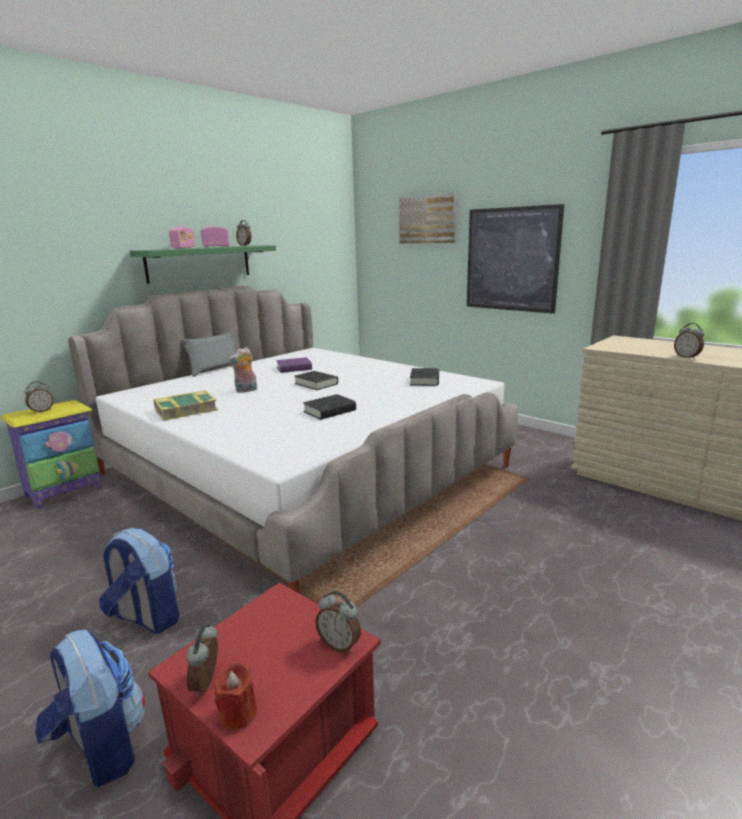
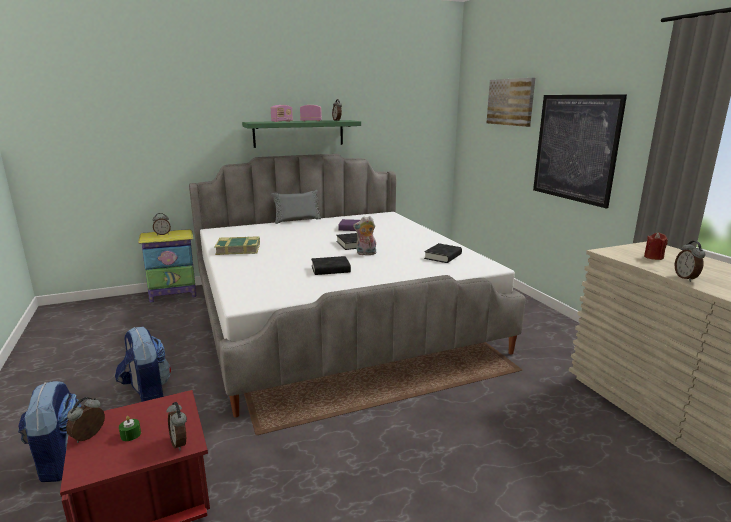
camera: 25 degrees right, 0 degrees up
red candle [214,663,257,730] -> red candle moved to [644,232,668,260]
plush toy [228,347,257,393] -> plush toy moved to [353,216,376,255]
none -> green candle [119,416,141,441]

